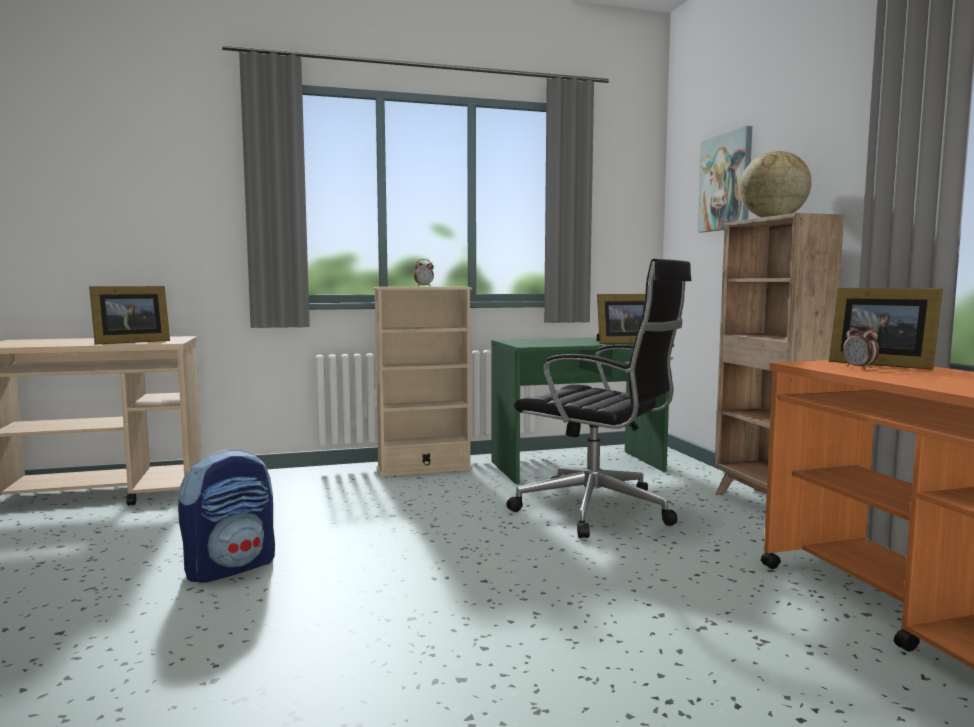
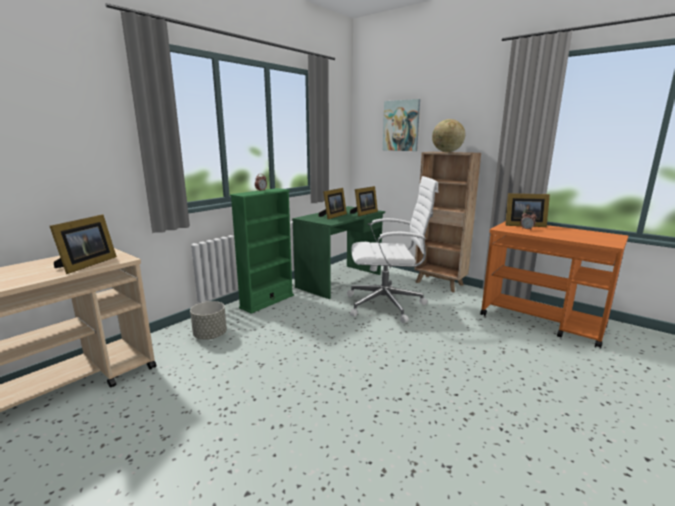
camera: 35 degrees left, 10 degrees up
backpack [178,449,275,583] -> none
beige bookcase [373,287,473,477] -> green bookcase [230,188,294,314]
black office chair [507,259,691,538] -> white office chair [347,176,438,323]
none -> grey planter [190,301,227,340]
none -> picture frame [318,188,347,220]

